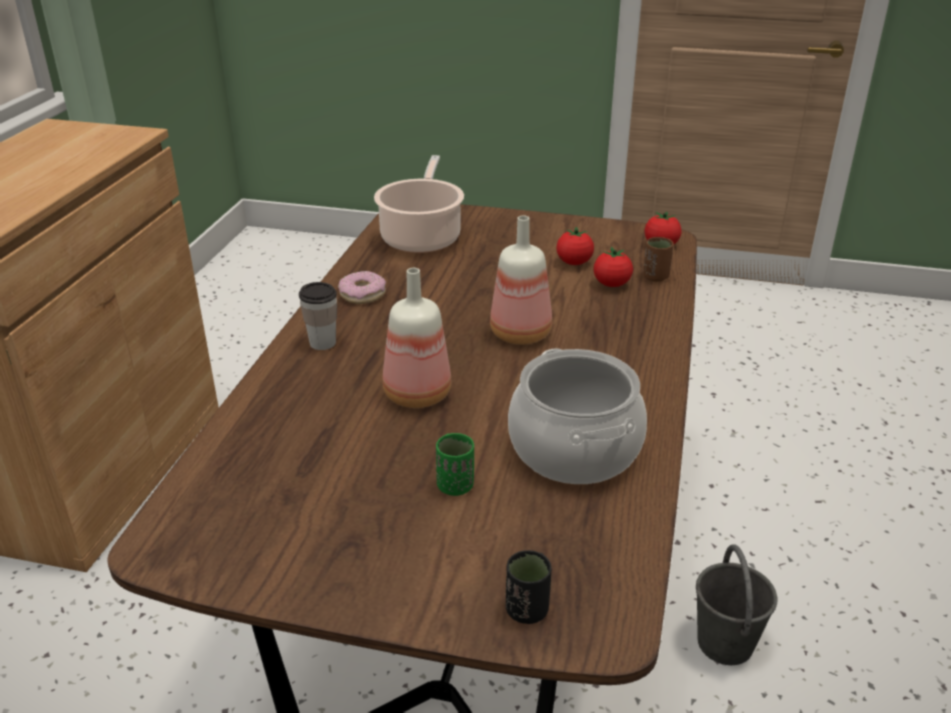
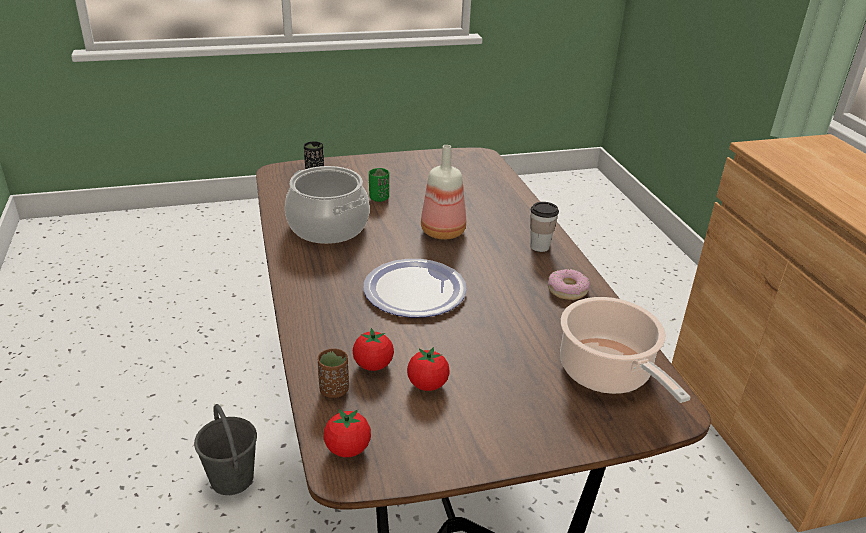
camera: 150 degrees right, 0 degrees up
bottle [490,215,552,345] -> plate [363,259,467,317]

